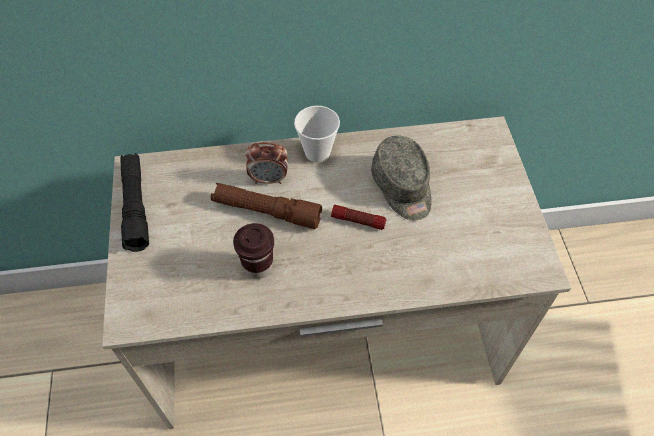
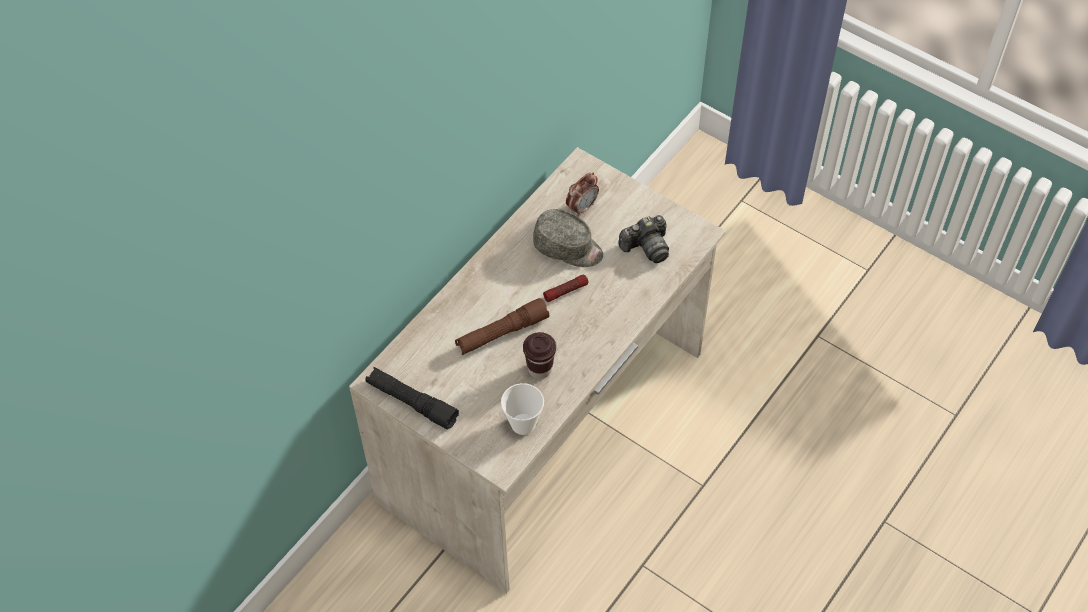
camera: 45 degrees left, 0 degrees up
alarm clock [245,142,288,184] -> alarm clock moved to [566,172,599,216]
cup [294,106,340,162] -> cup moved to [501,383,544,435]
none -> camera [619,215,669,263]

